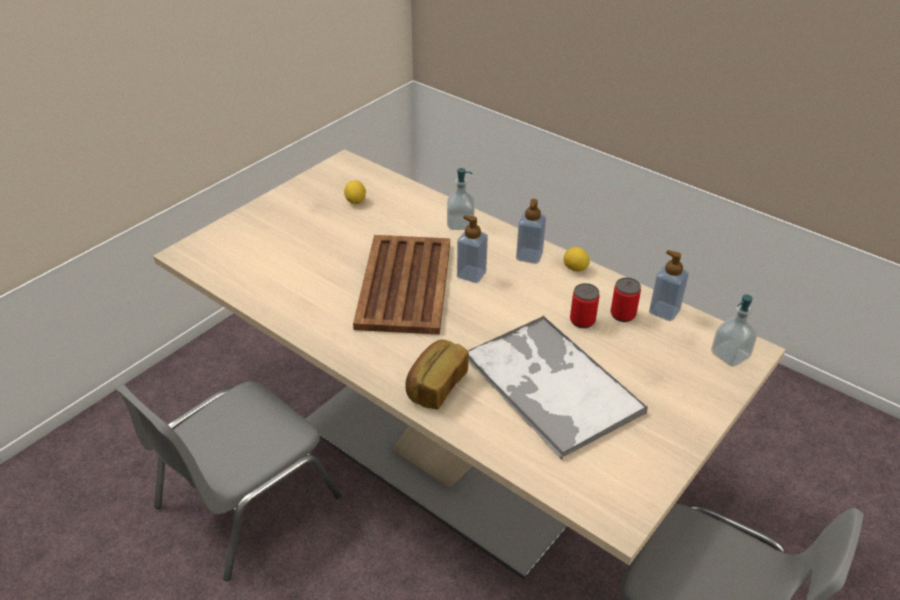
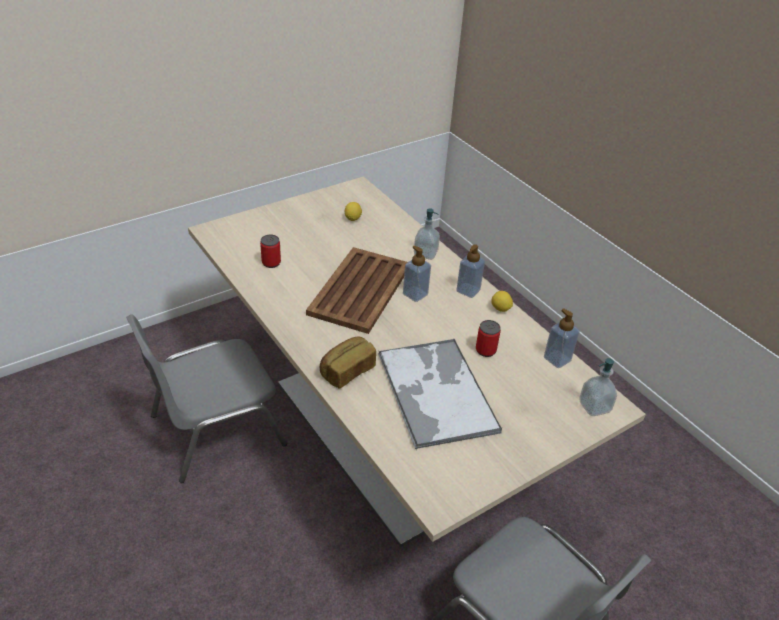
camera: 15 degrees right, 0 degrees up
can [610,278,641,322] -> can moved to [260,235,281,268]

